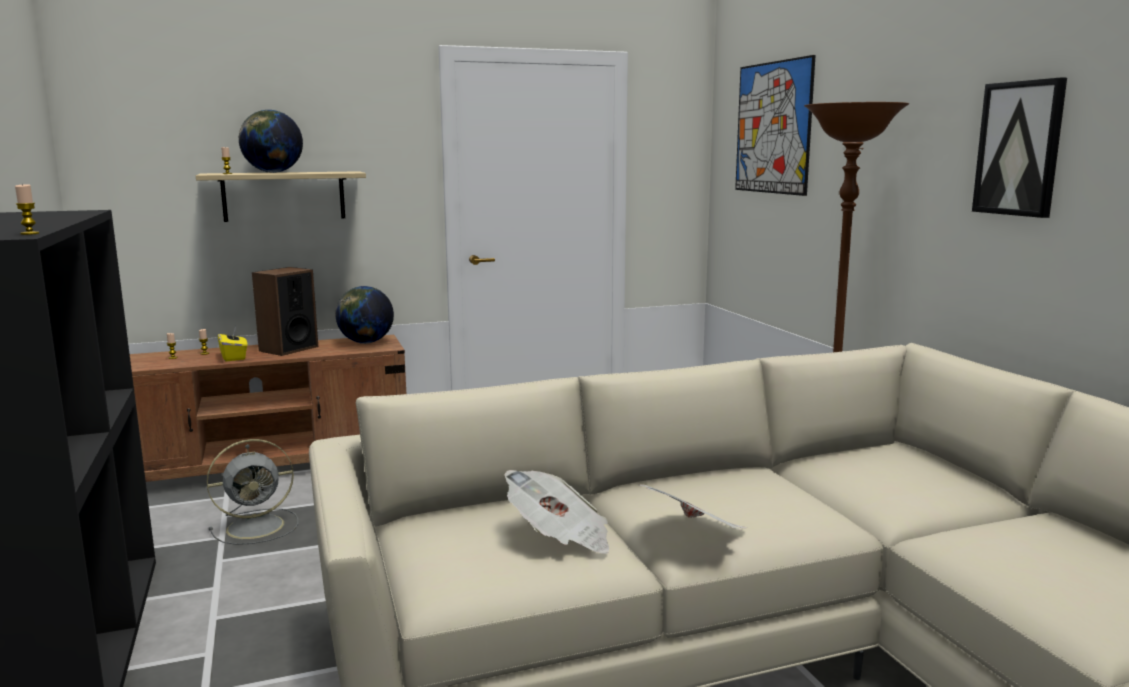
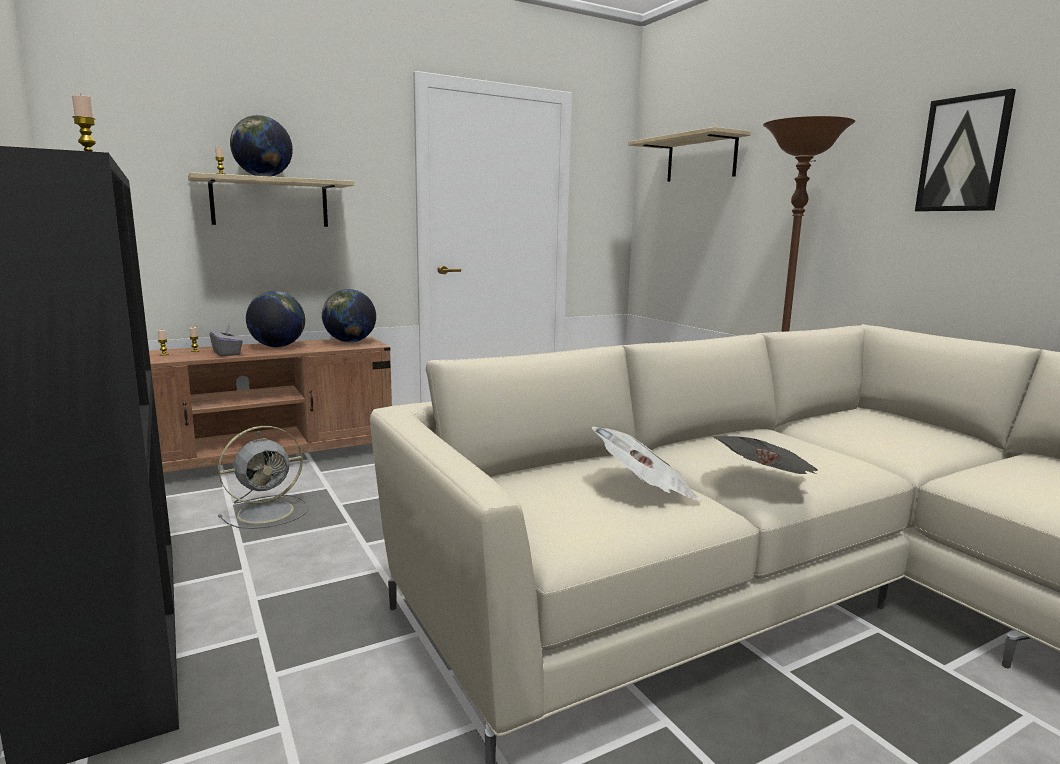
camera: 10 degrees left, 0 degrees up
yellow tissue box [218,327,247,361] -> grey tissue box [210,324,243,357]
speaker [252,267,318,356] -> globe [246,291,305,347]
picture [735,55,816,196] -> shelf [628,127,751,182]

